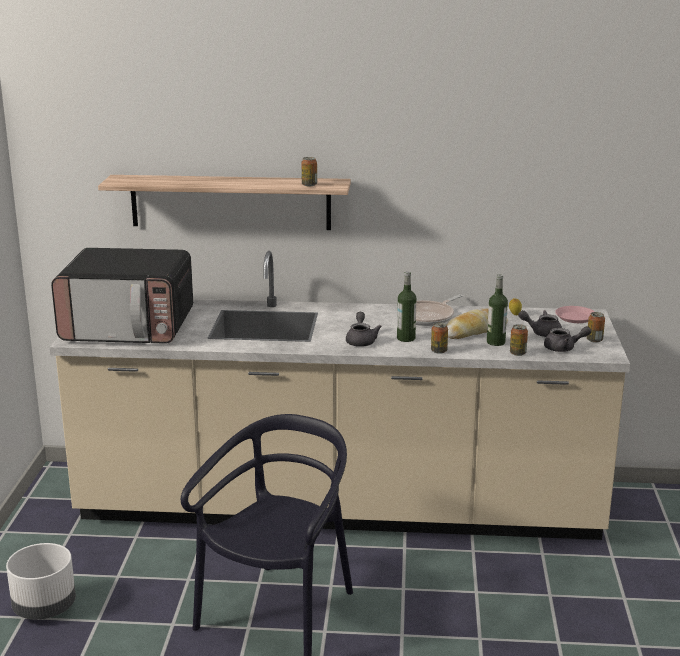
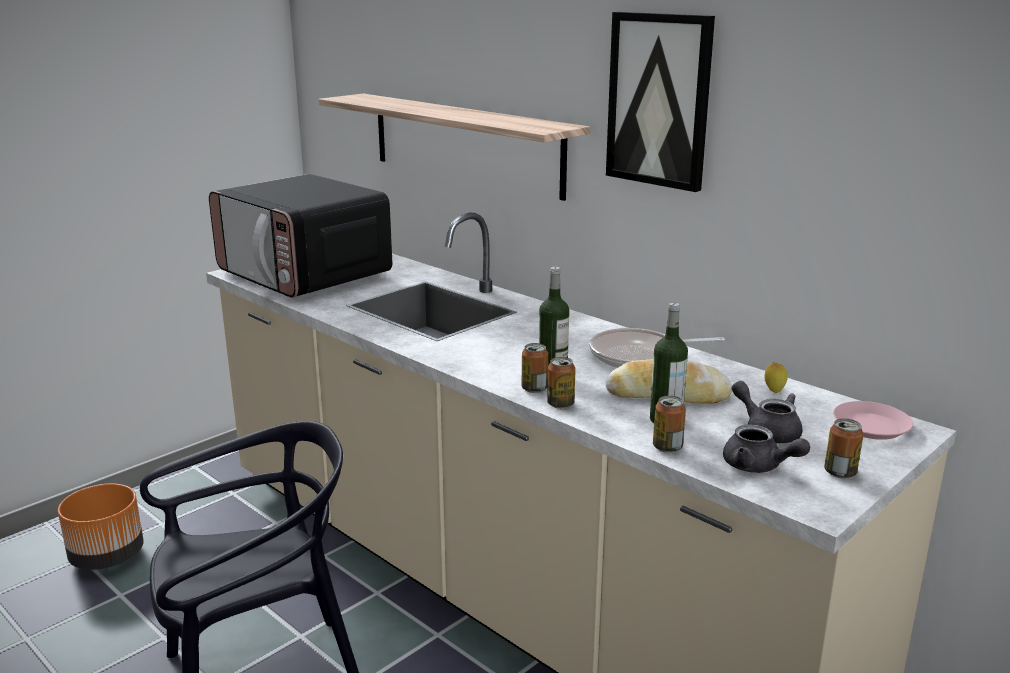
camera: 40 degrees right, 0 degrees up
white planter [6,543,76,620] -> orange planter [58,483,144,570]
can [301,157,317,186] -> can moved to [522,343,548,393]
grey teapot [346,312,382,347] -> none
none -> picture [606,12,715,192]

